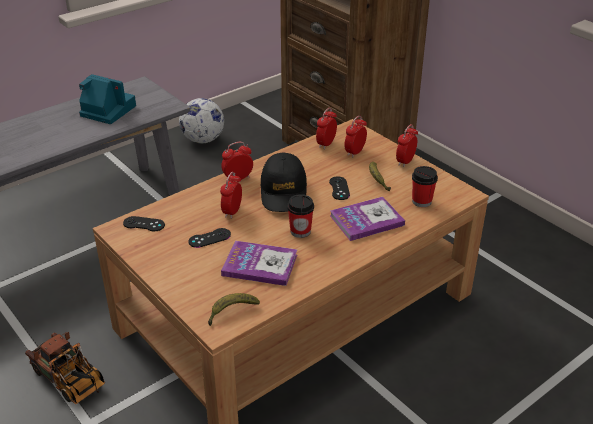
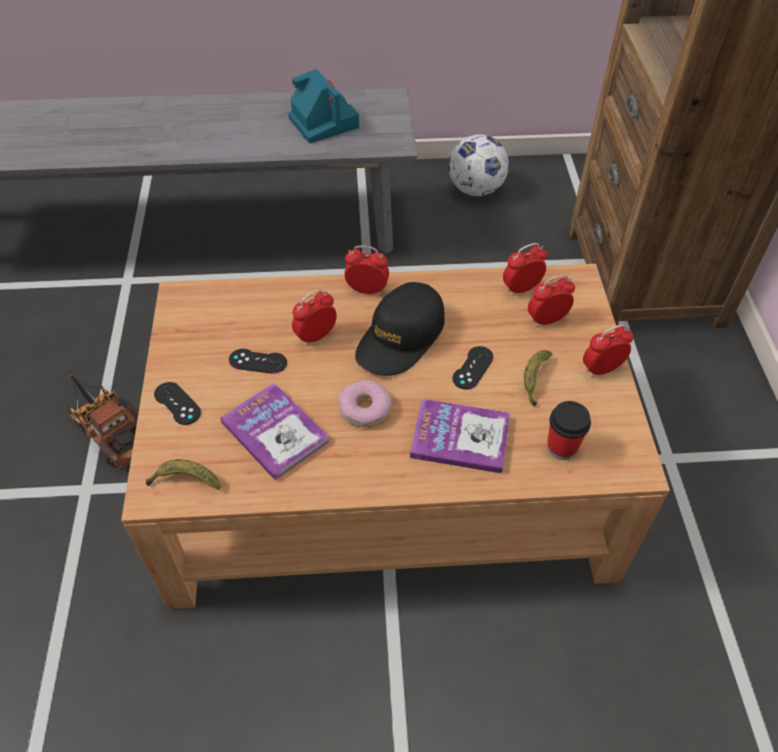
camera: 35 degrees right, 15 degrees up
toy truck [25,332,105,404] -> toy truck turned 150 degrees clockwise [67,372,137,470]
black game controller [123,216,165,231] -> black game controller moved to [154,382,201,425]
cup [287,194,314,238] -> donut [339,380,392,427]

